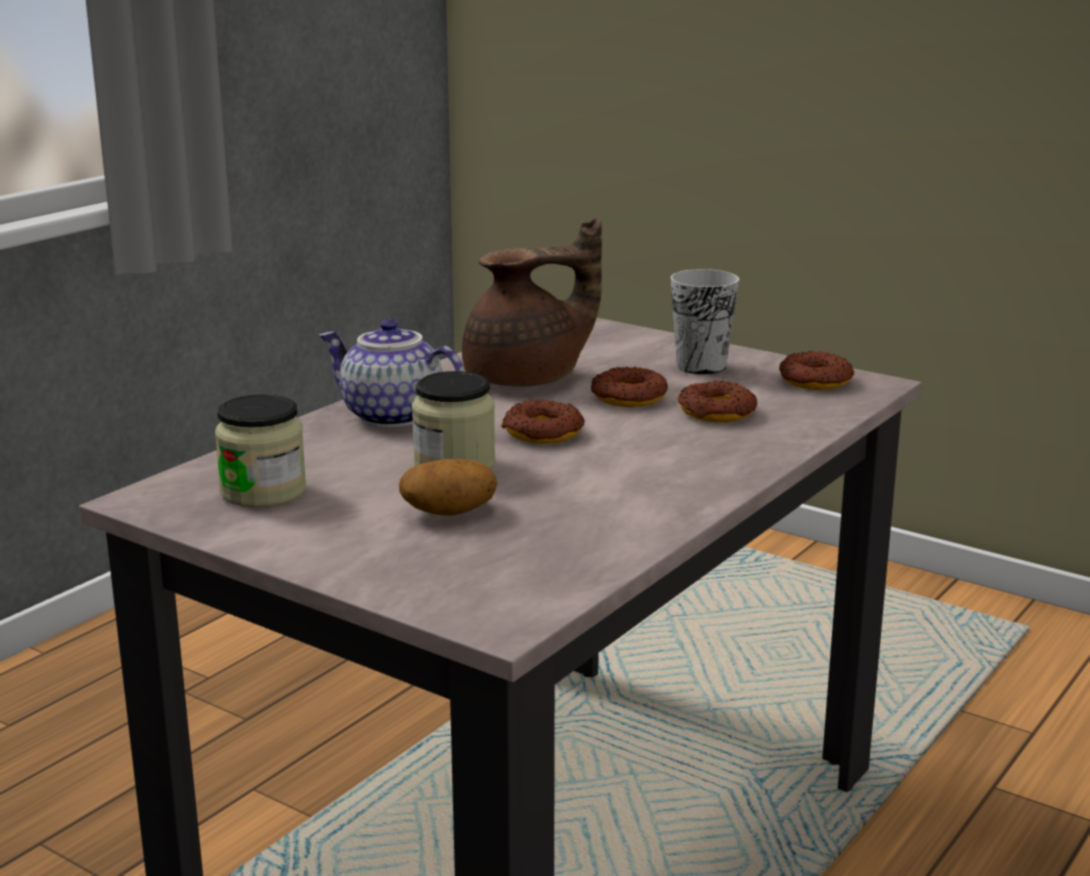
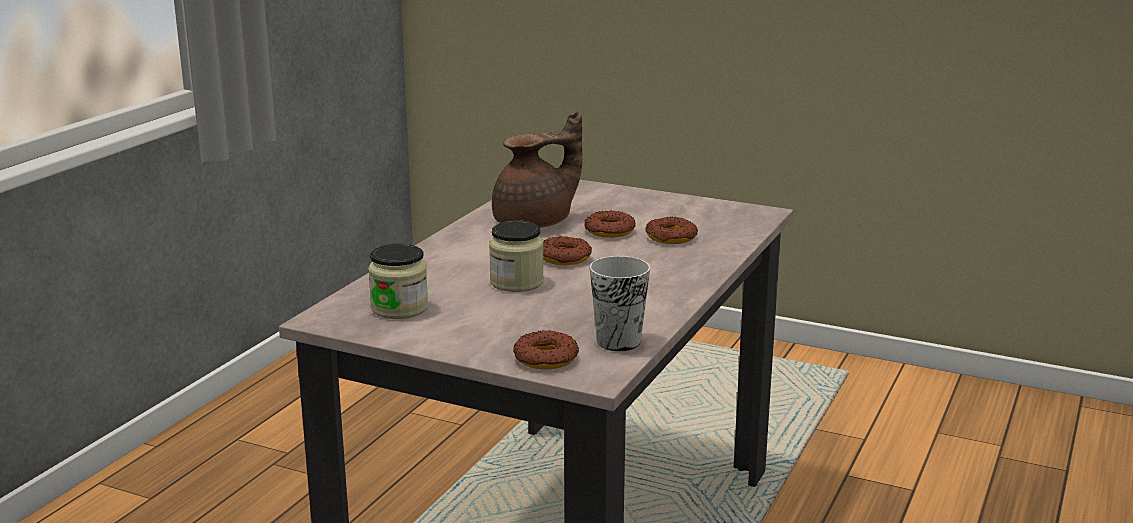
camera: 10 degrees left, 0 degrees up
teapot [319,319,465,428] -> none
potato [399,459,497,516] -> none
cup [670,269,739,374] -> cup moved to [590,256,650,351]
donut [779,351,854,390] -> donut moved to [513,330,579,370]

